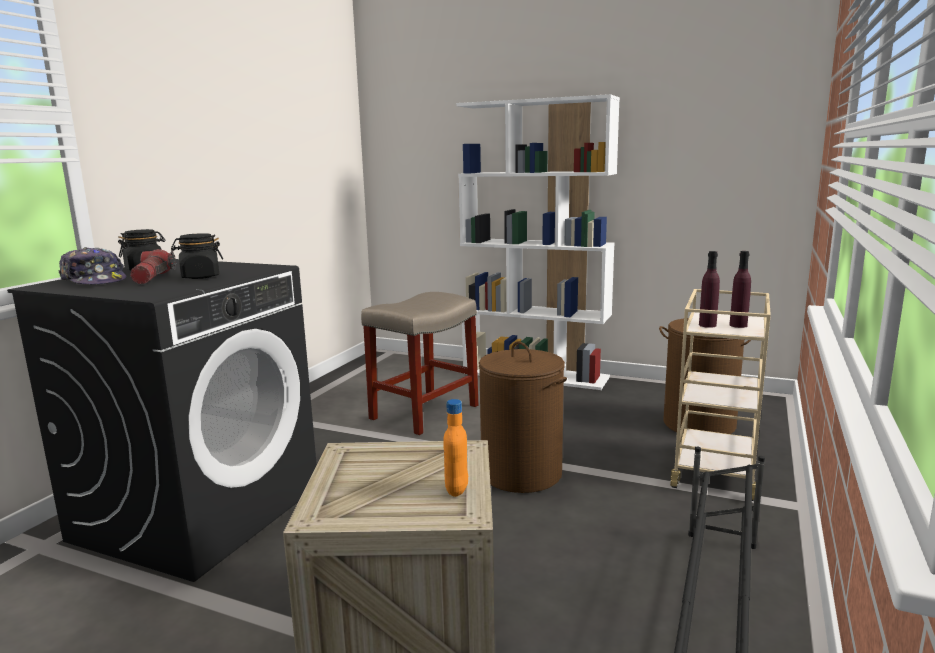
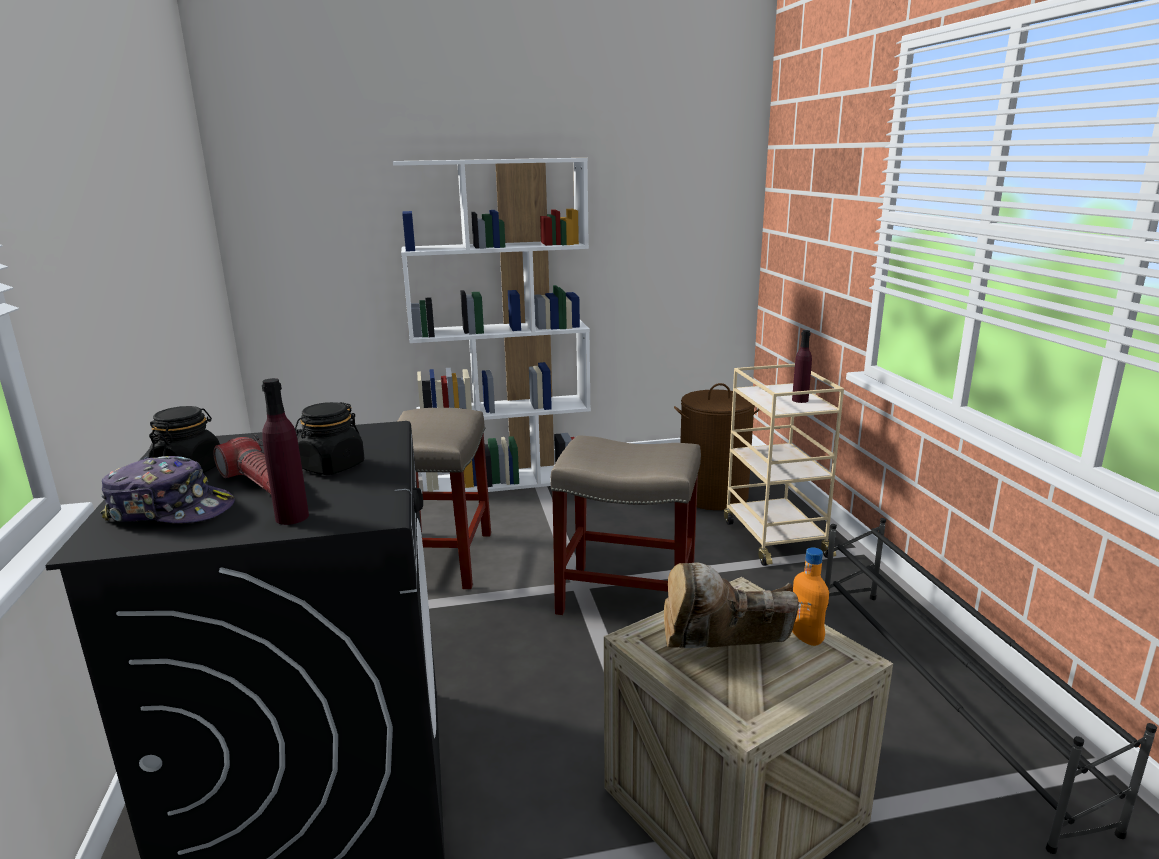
camera: 35 degrees left, 5 degrees up
brown laundry basket [479,341,567,493] -> beige stool [550,436,701,615]
purple bottle [699,251,720,328] -> purple bottle moved to [262,378,309,525]
none -> brown boot [664,563,799,648]

